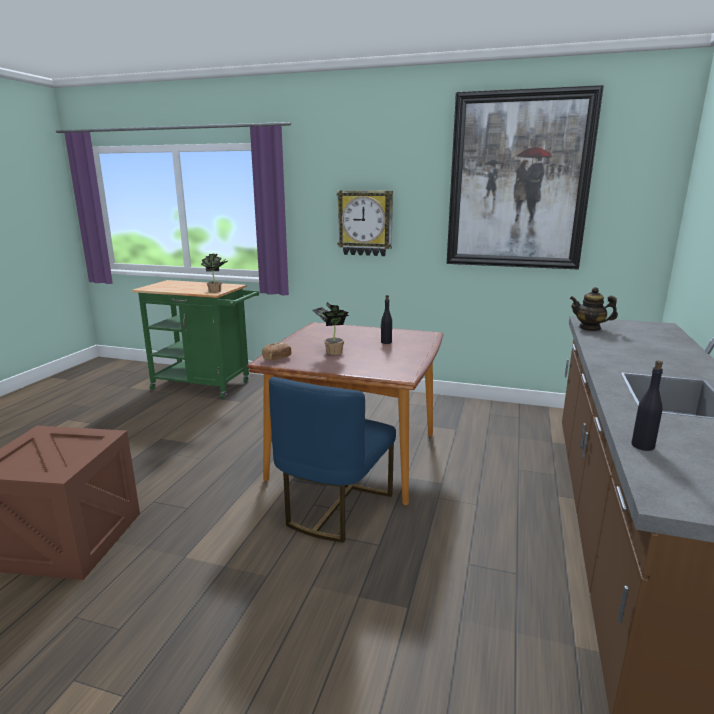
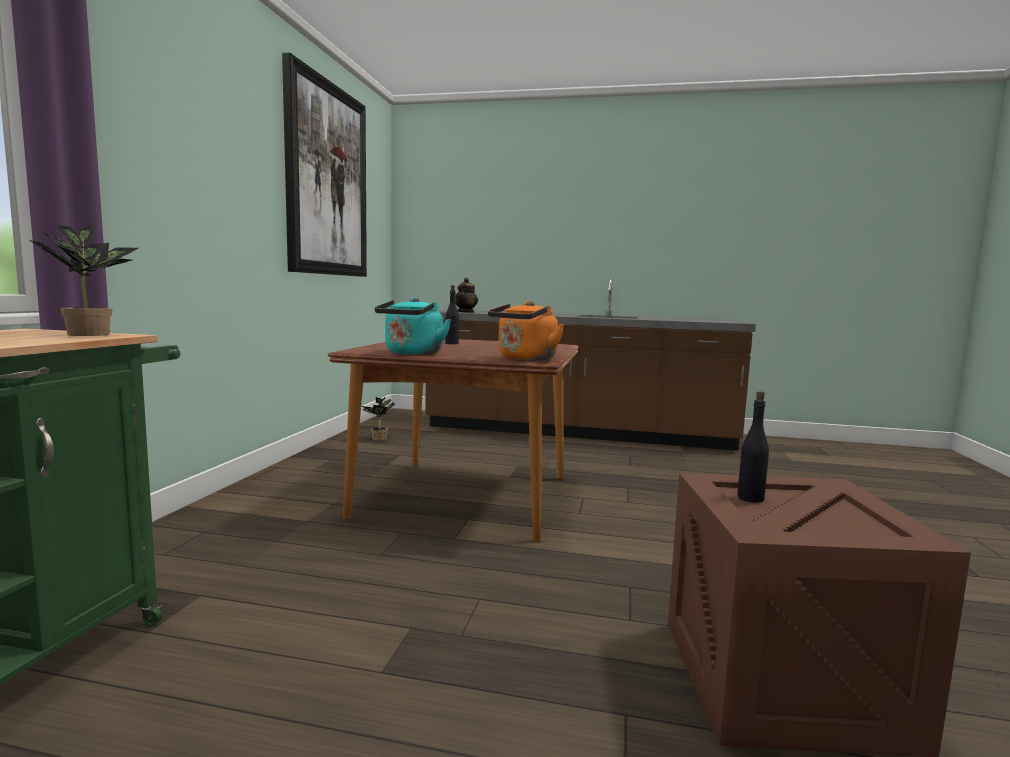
camera: 95 degrees left, 10 degrees down
bread [262,342,292,360] -> orange kettle [488,301,564,361]
blue chair [269,377,396,543] -> none
potted plant [312,302,349,355] -> potted plant moved to [362,397,395,441]
wall clock [337,190,393,256] -> none
black bottle [631,360,663,451] -> black bottle moved to [737,391,769,503]
none -> turquoise kettle [374,297,451,355]

